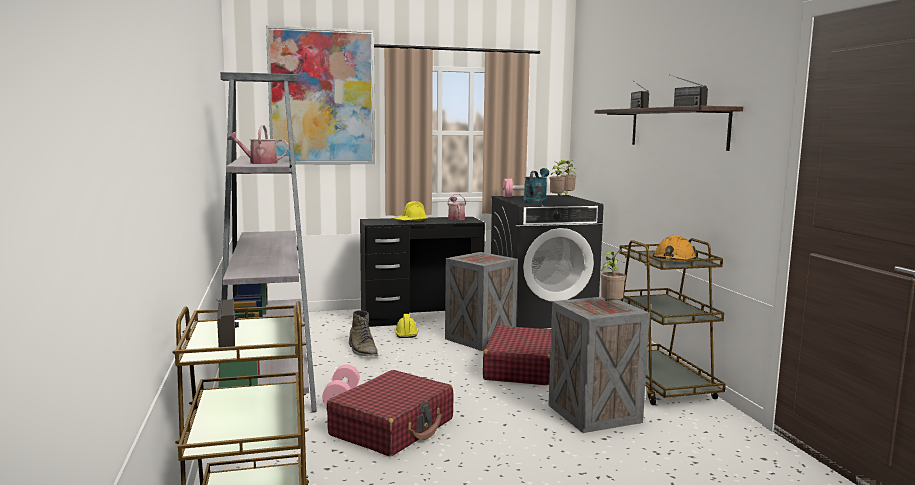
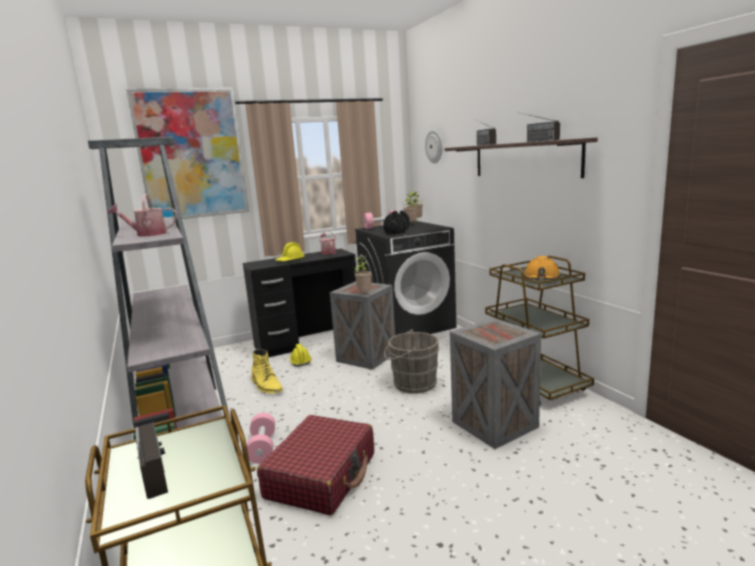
camera: 10 degrees left, 5 degrees up
green boot [349,310,378,357] -> yellow boot [251,349,283,394]
red suitcase [483,326,551,385] -> grey bucket [384,329,439,394]
turquoise watering can [523,168,549,204] -> black dumbbell [383,210,410,234]
potted plant [600,249,626,302] -> potted plant moved to [354,255,372,292]
none -> wall clock [425,130,443,163]

